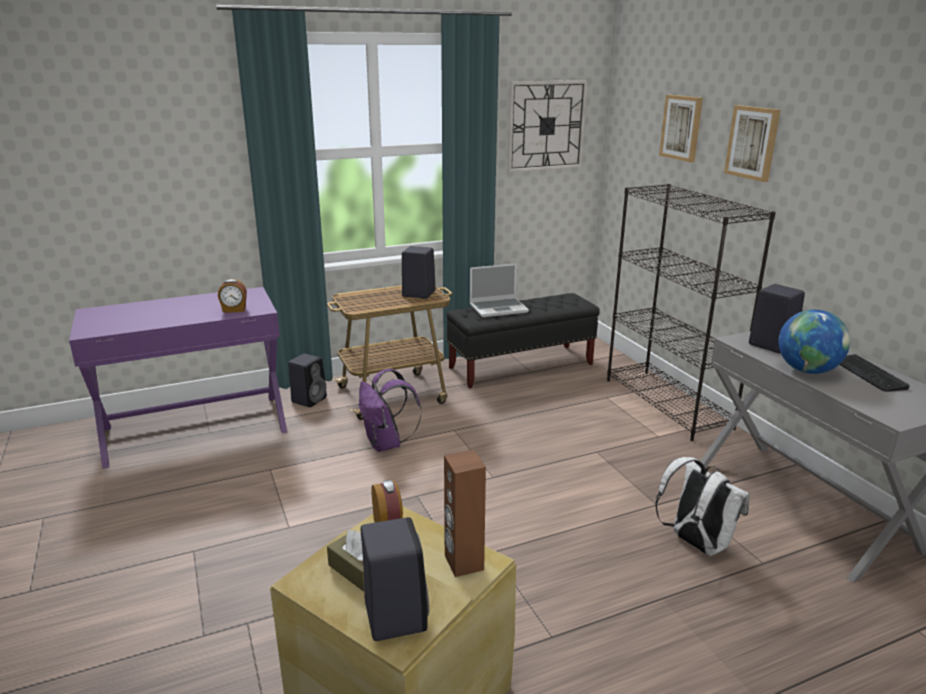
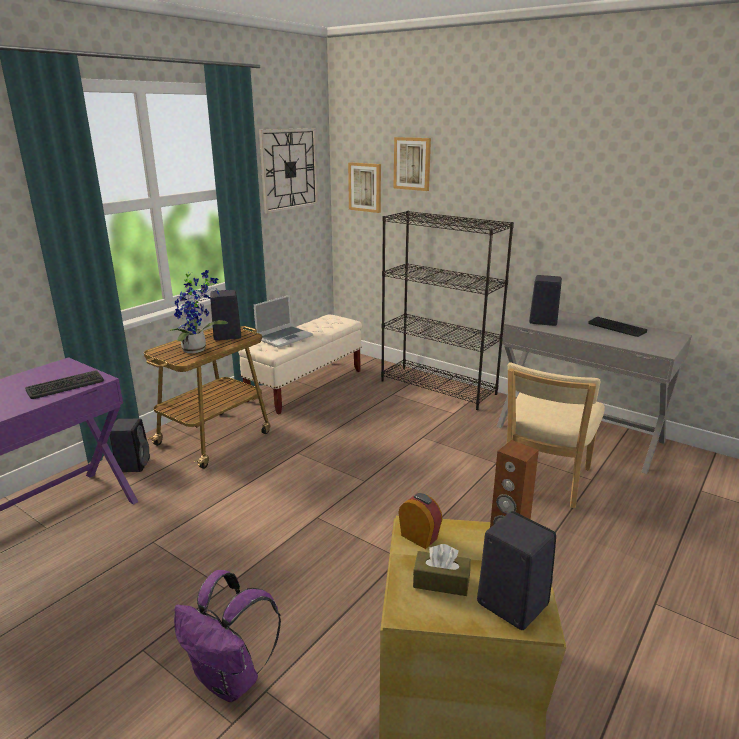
camera: 30 degrees left, 0 degrees up
alarm clock [218,279,247,313] -> keyboard [25,370,104,399]
purple backpack [359,368,422,452] -> purple backpack moved to [174,570,281,702]
black bench [446,293,600,388] -> beige bench [238,314,362,414]
white backpack [655,457,750,556] -> beige chair [507,363,605,508]
picture [724,105,781,182] -> picture moved to [348,162,381,213]
globe [778,309,850,374] -> none
none -> potted plant [165,270,228,353]

